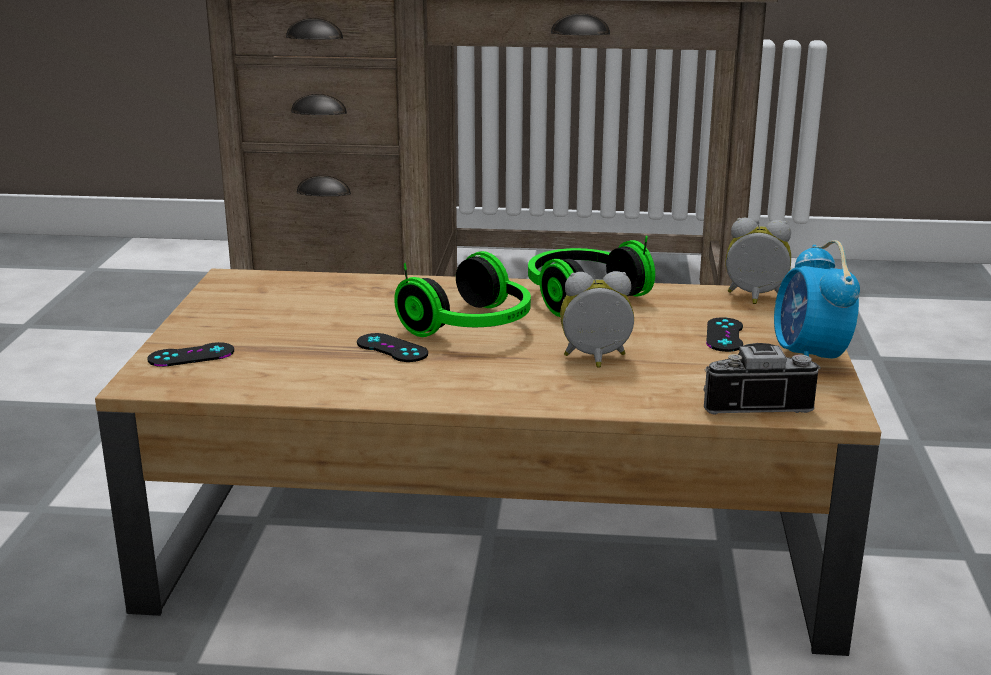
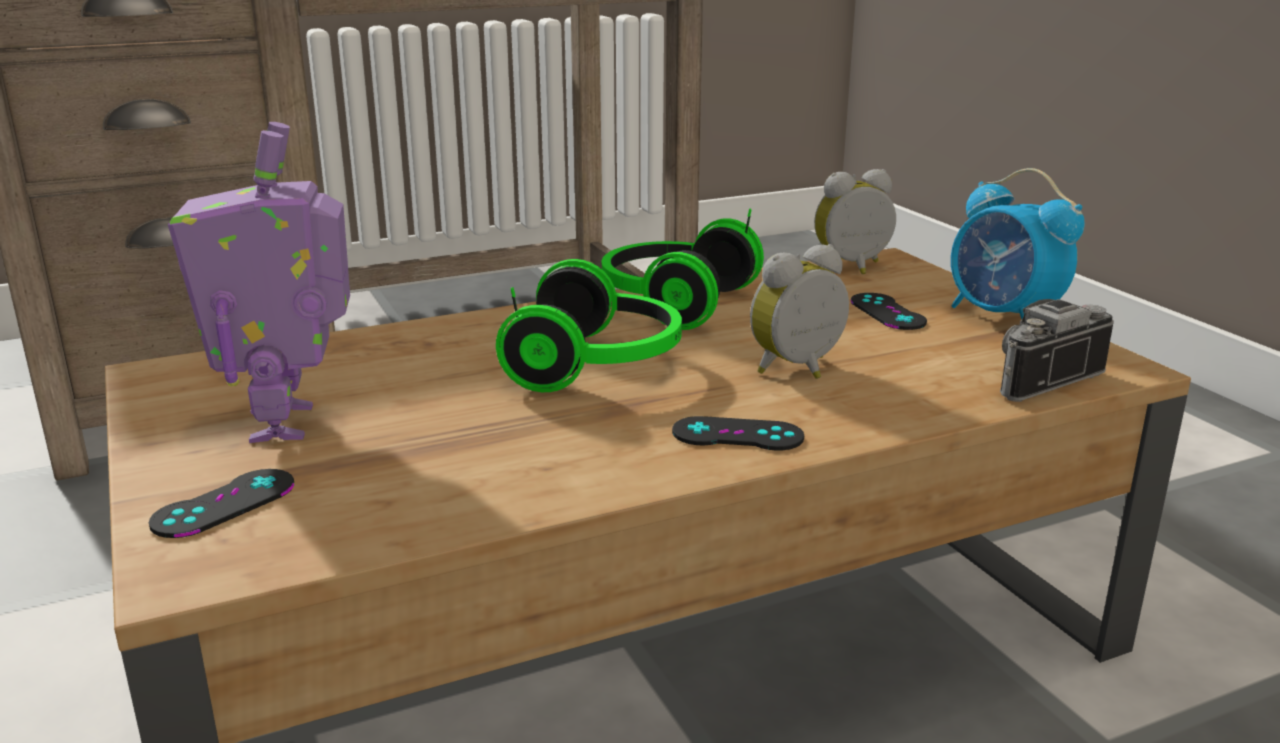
camera: 30 degrees left, 0 degrees up
black game controller [357,333,428,362] -> black game controller moved to [672,416,804,451]
none -> toy robot [168,122,350,443]

